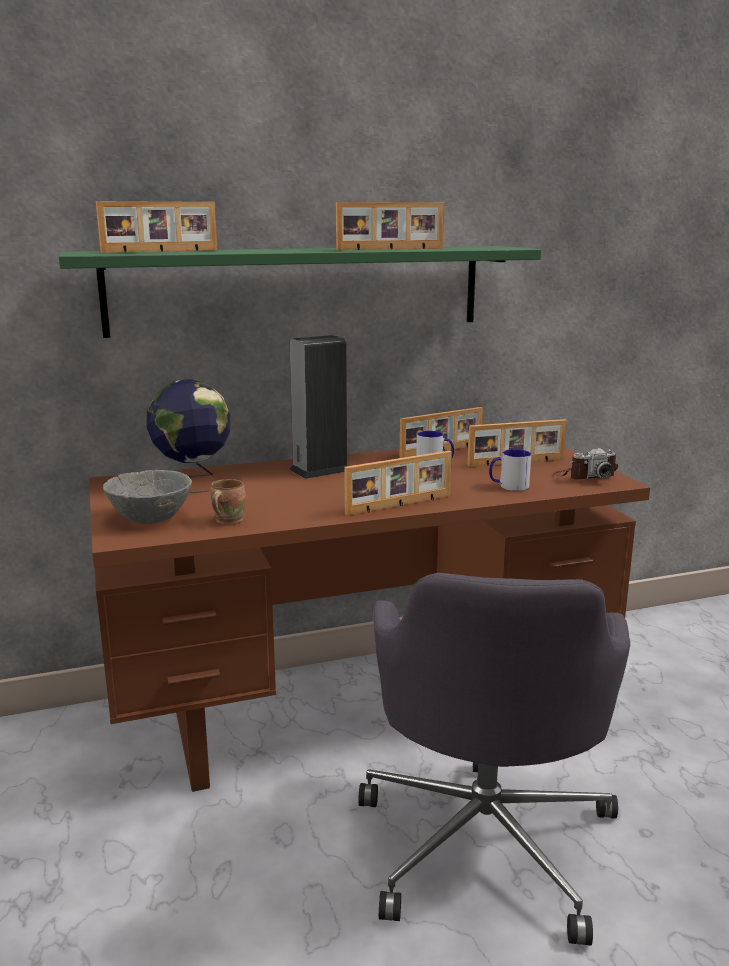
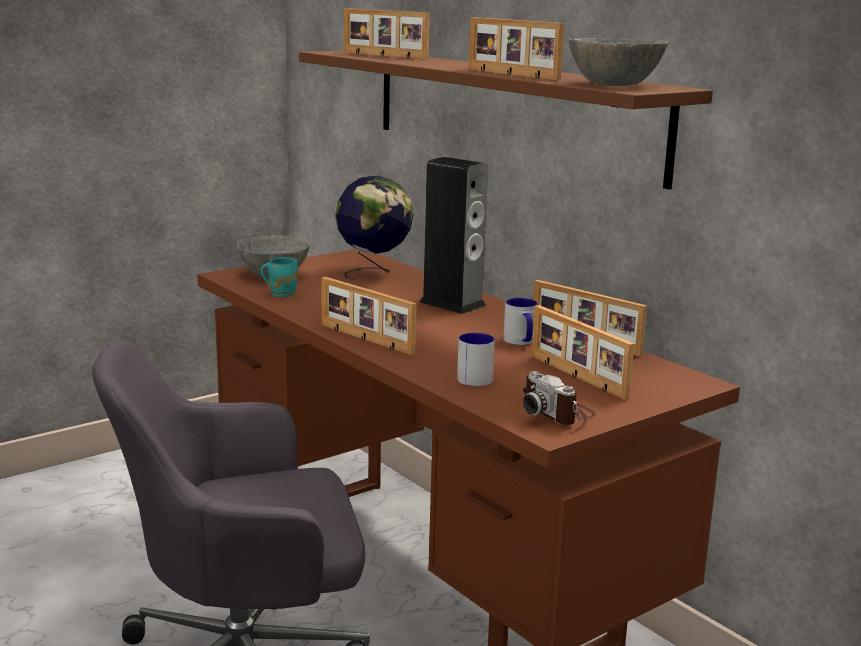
camera: 70 degrees right, 0 degrees up
green shelf [59,246,541,338] -> brown shelf [299,51,713,190]
brown mug [210,479,245,525] -> turquoise mug [261,257,298,297]
none -> grey bowl [569,38,669,86]

